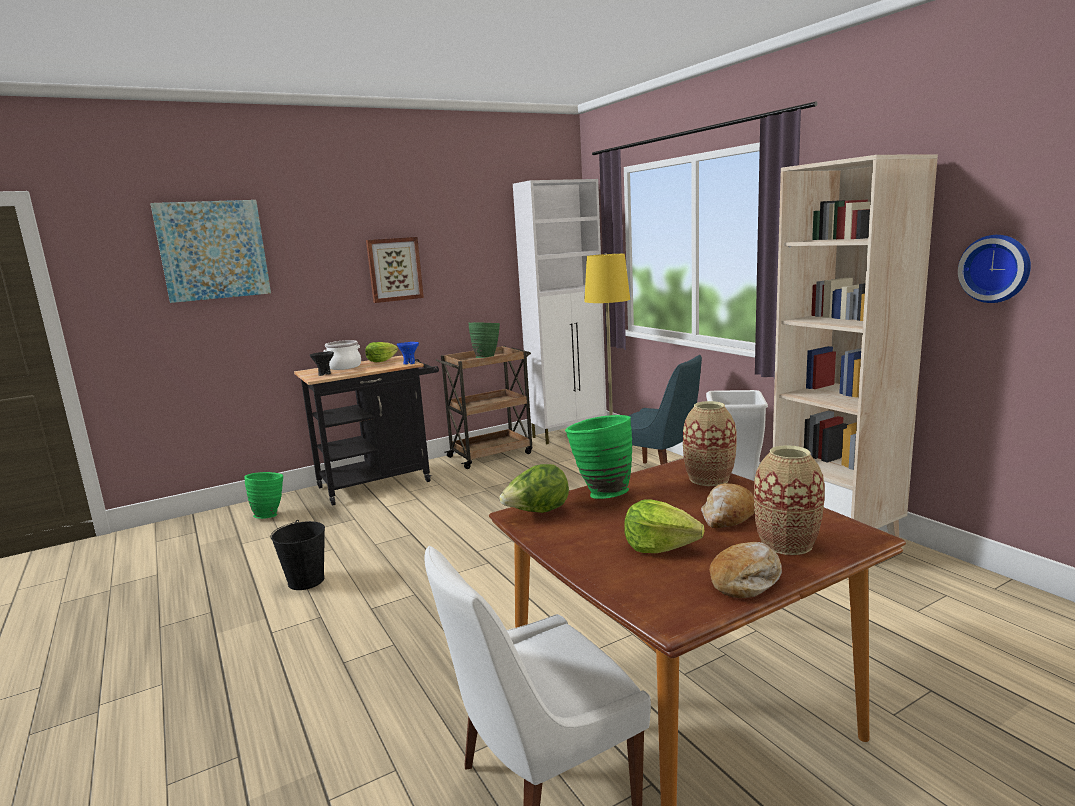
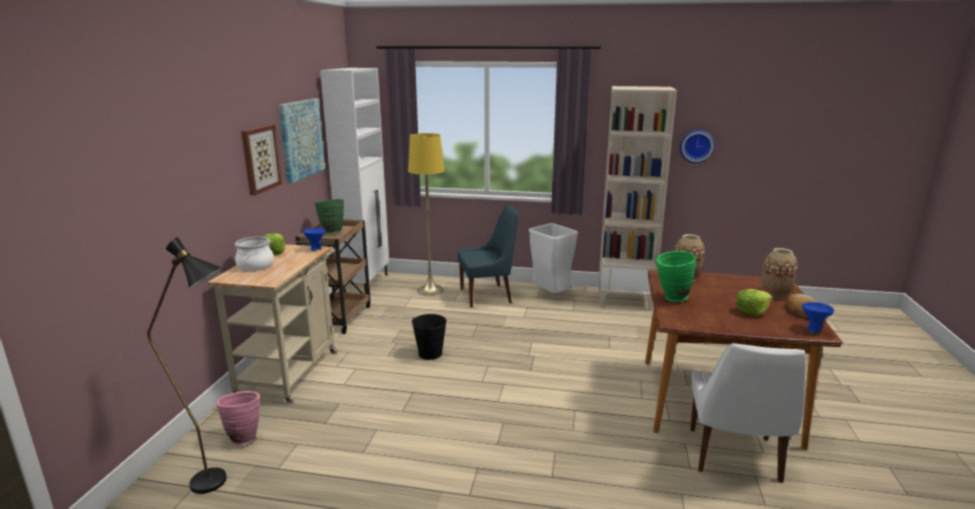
camera: 50 degrees left, 5 degrees up
picture [150,200,271,303] -> picture moved to [278,98,325,184]
green vase [245,472,283,519] -> pink vase [217,391,260,445]
black bucket [270,520,325,590] -> black bucket moved to [412,314,447,360]
black cart [294,355,439,506] -> beige cart [208,244,337,404]
black bowl [309,351,334,376] -> none
lettuce [499,464,569,513] -> none
bread [701,483,754,528] -> none
none -> black floor lamp [147,237,227,494]
none -> blue bowl [802,302,834,333]

